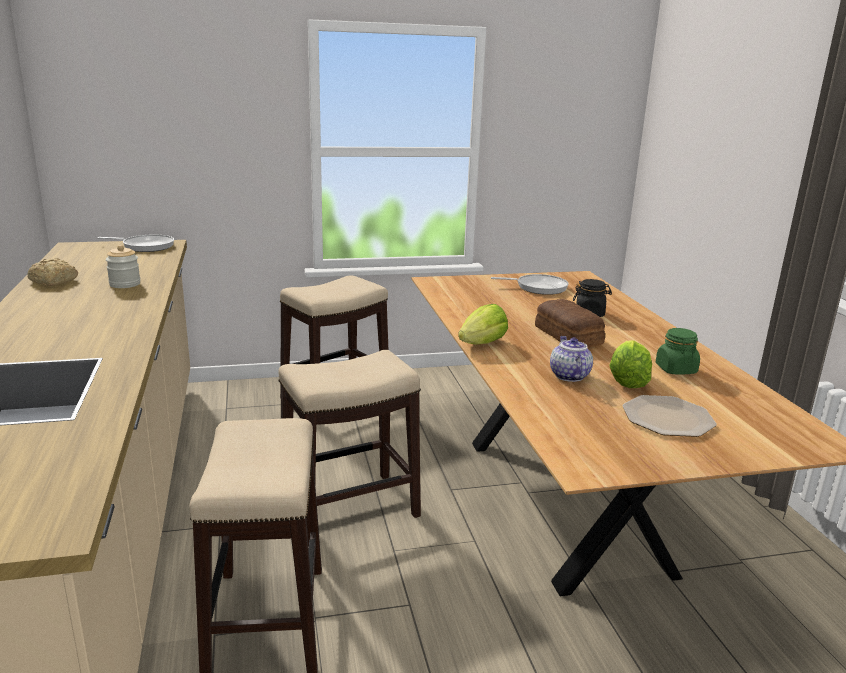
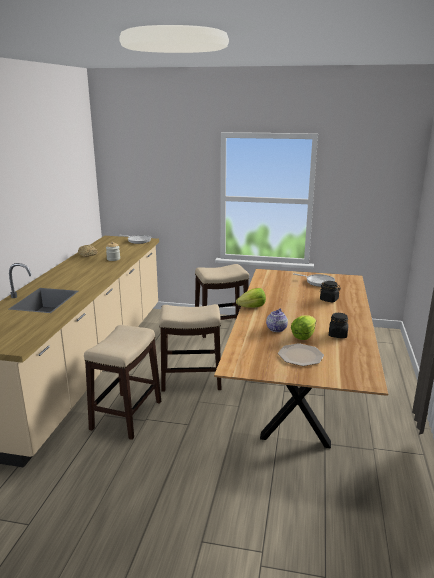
camera: 25 degrees right, 0 degrees up
bread [535,299,605,347] -> none
green jar [656,328,700,375] -> black jar [329,313,348,338]

